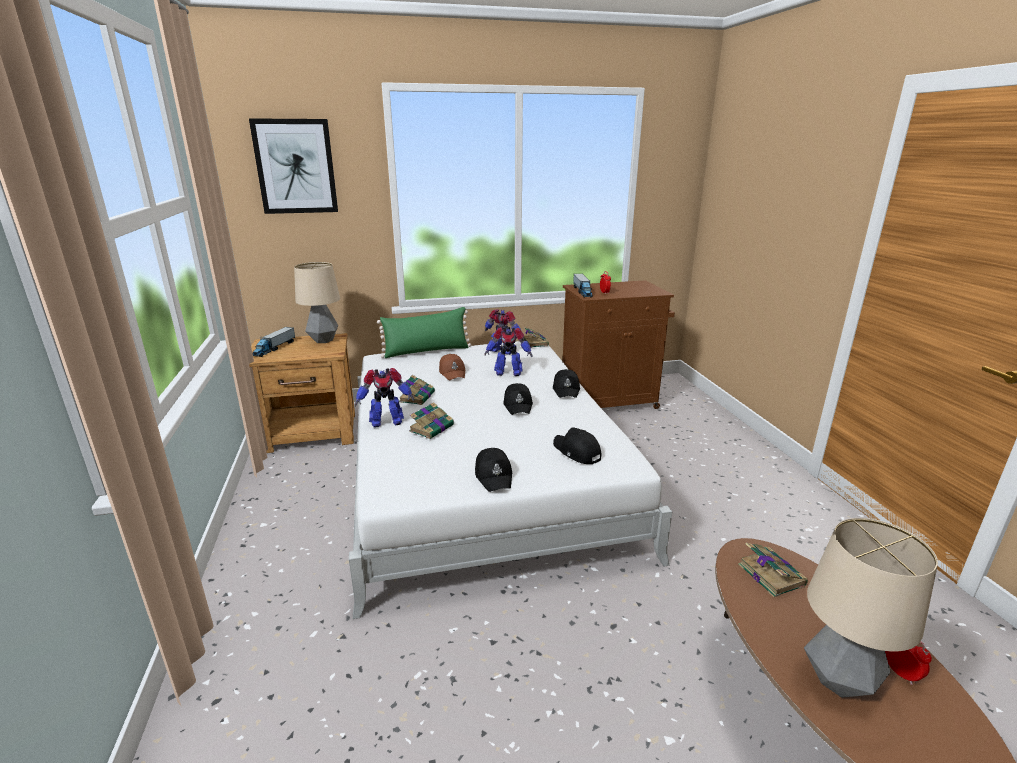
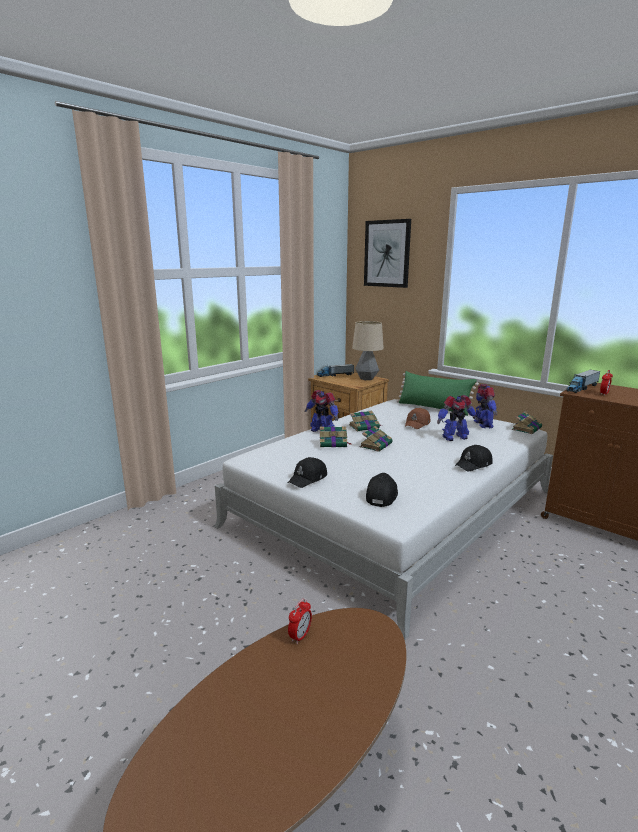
camera: 55 degrees right, 5 degrees down
toy robot [484,327,533,376] -> toy robot turned 75 degrees counterclockwise [437,395,478,441]
black cap [503,383,533,415] -> none
book [738,542,808,597] -> book moved to [360,426,393,452]
table lamp [804,518,938,698] -> none
alarm clock [885,641,932,685] -> alarm clock moved to [288,599,312,644]

